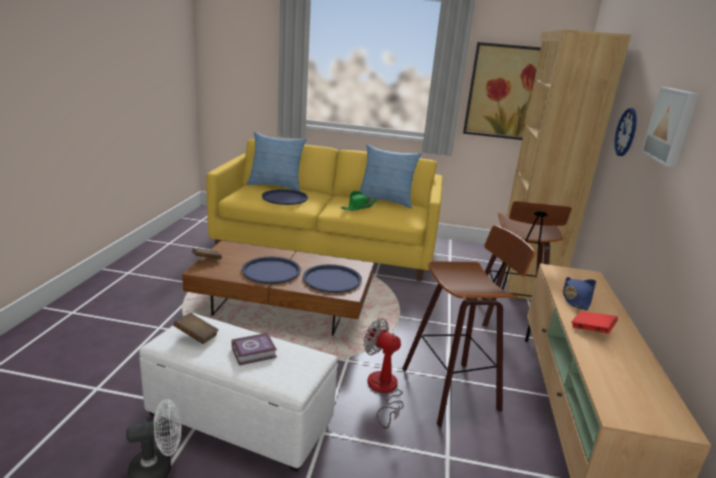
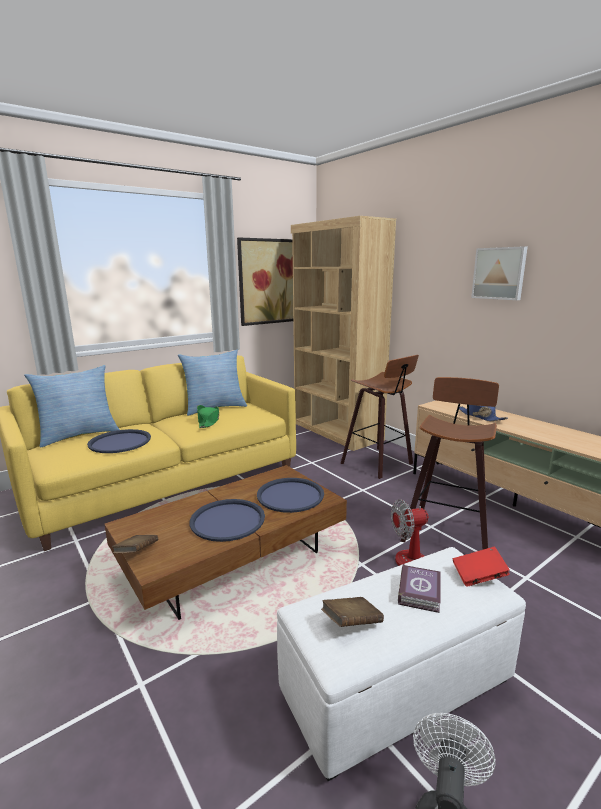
camera: 45 degrees left, 5 degrees down
red book [571,311,618,334] -> red book moved to [453,547,510,587]
wall clock [614,108,637,156] -> none

